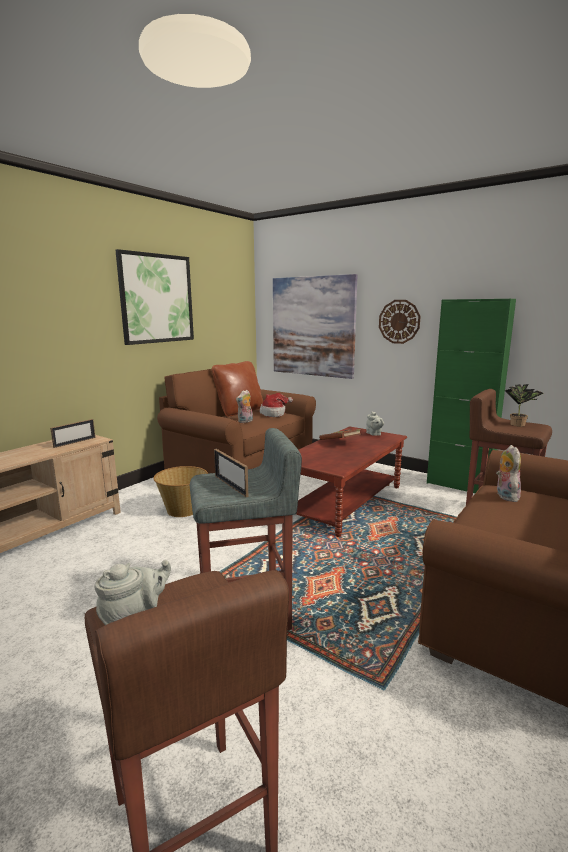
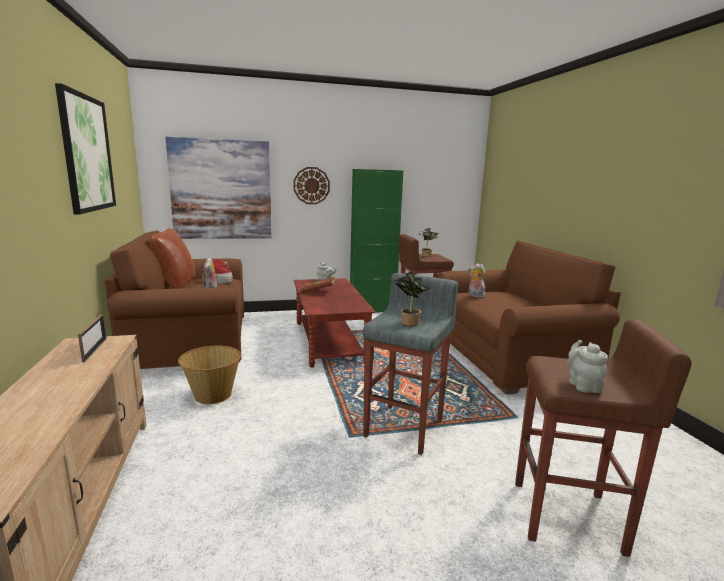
camera: 50 degrees left, 0 degrees up
picture frame [214,449,248,497] -> potted plant [395,272,431,326]

